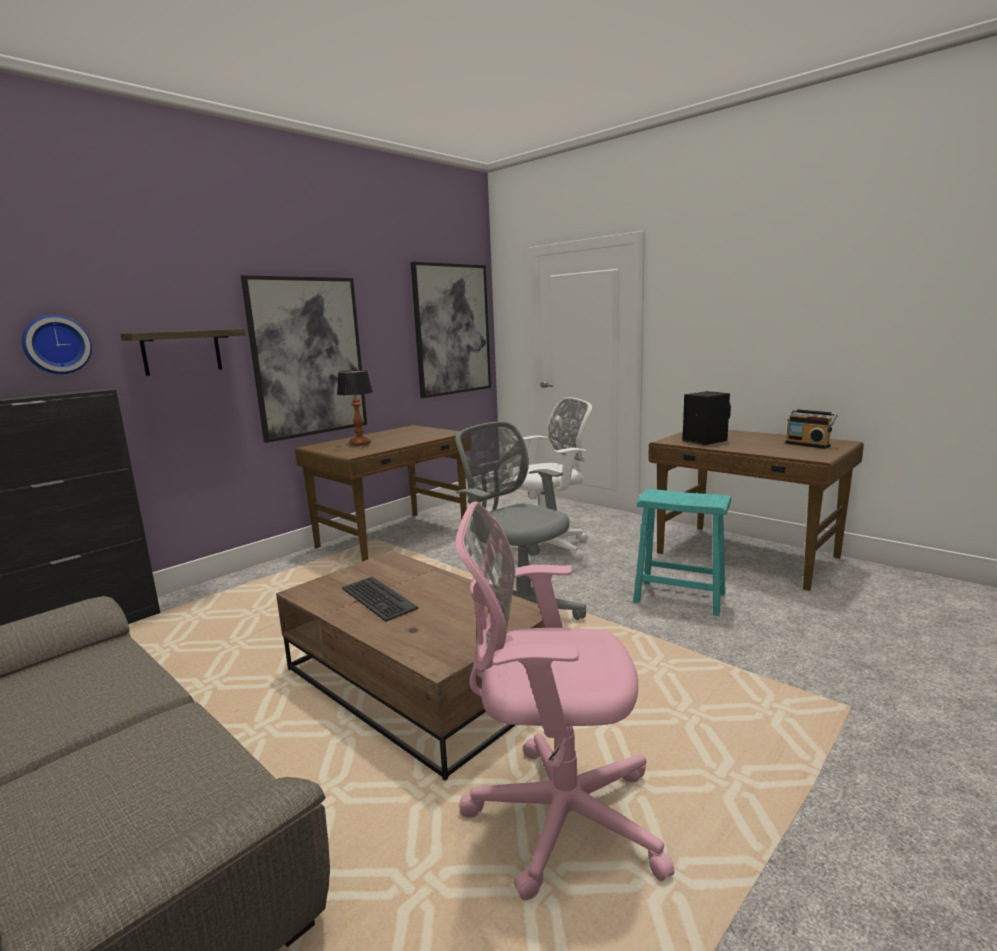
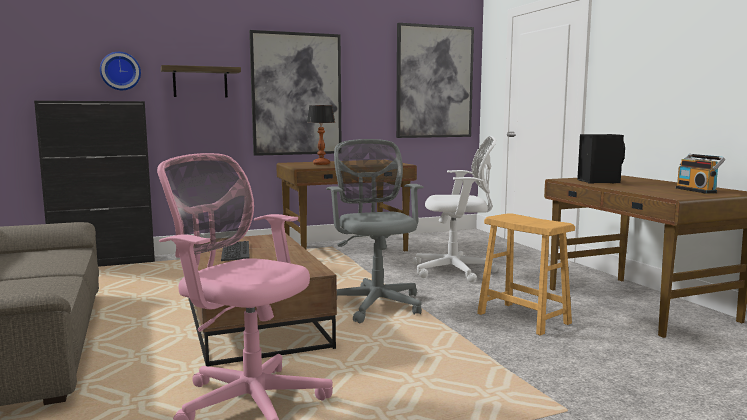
camera: 25 degrees right, 5 degrees down
turquoise stool [633,489,731,616] -> brown stool [477,213,575,336]

